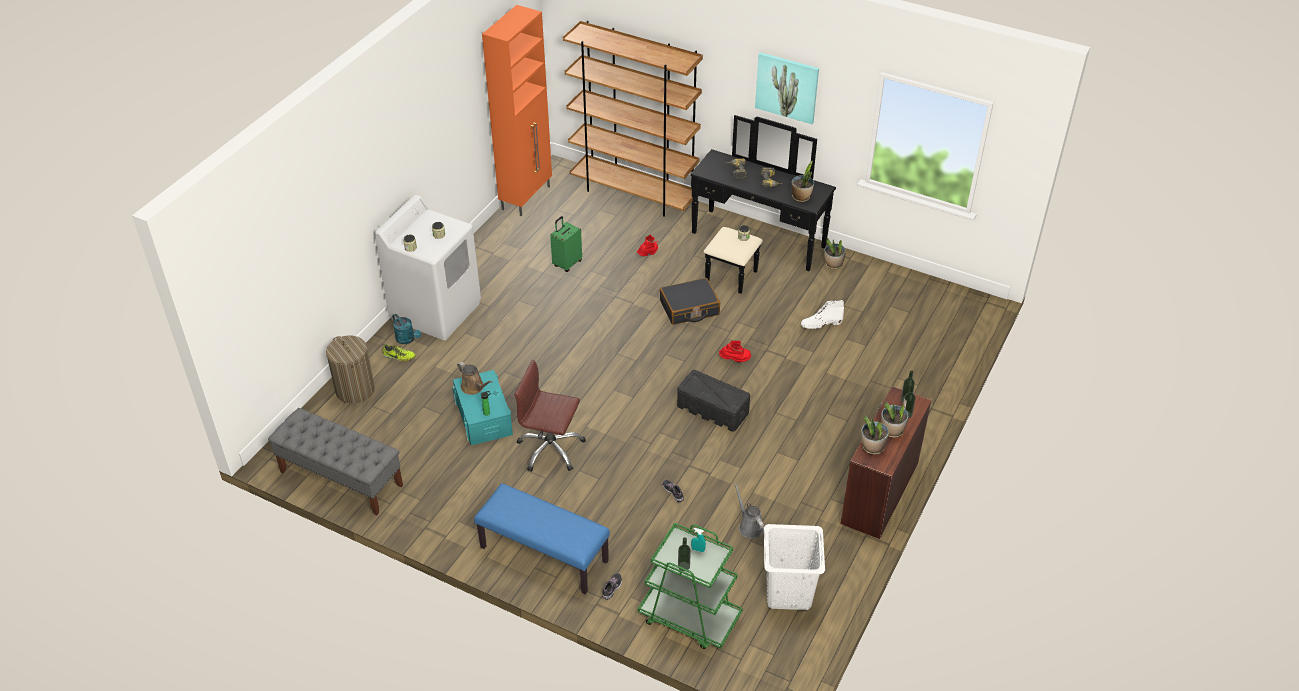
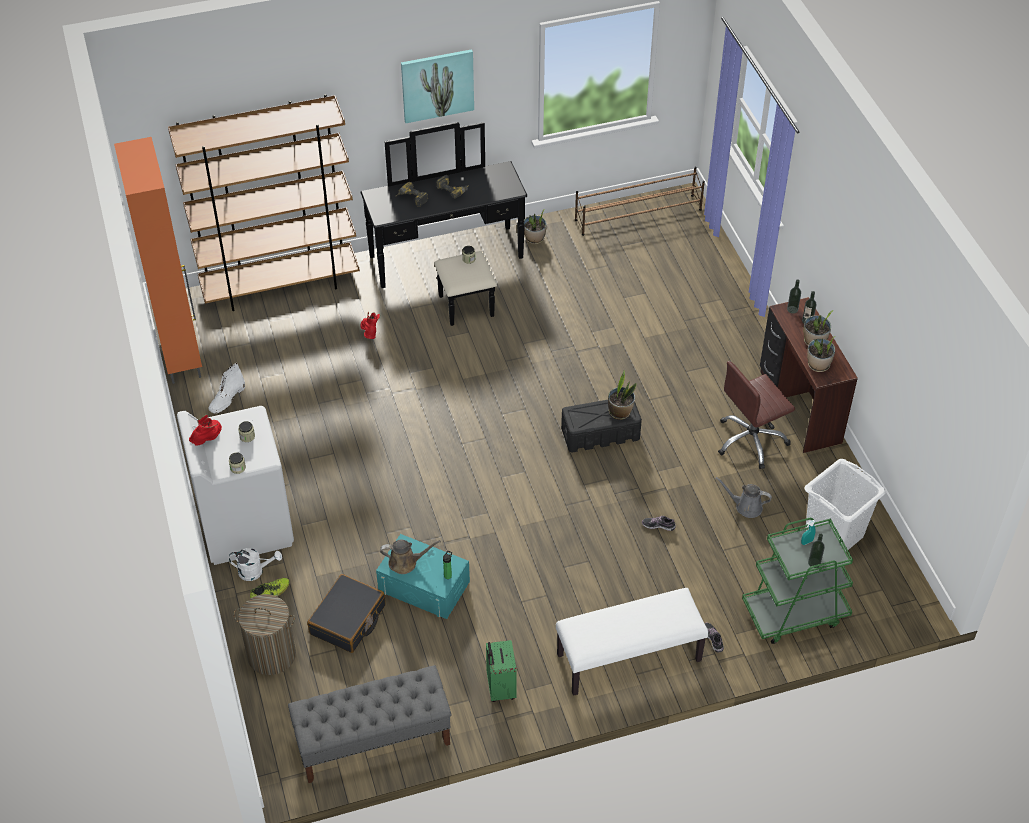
camera: 45 degrees left, 5 degrees up
turquoise watering can [392,314,421,344] -> white watering can [229,548,282,581]
blue bench [474,483,610,594] -> white bench [556,588,708,696]
brown office chair [514,360,586,472] -> brown office chair moved to [718,361,795,469]
green suitcase [550,216,582,272] -> green suitcase moved to [486,640,517,702]
black suitcase [660,278,720,325] -> black suitcase moved to [307,574,386,653]
red boot [719,340,751,362] -> red boot moved to [189,415,222,446]
potted plant [791,160,814,202] -> potted plant moved to [608,370,637,420]
white boot [801,300,844,329] -> white boot moved to [209,363,245,413]
none -> brown shoe rack [575,167,705,236]

